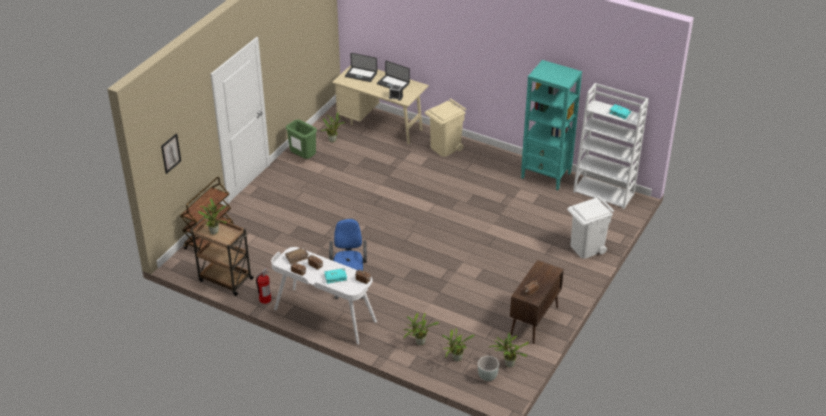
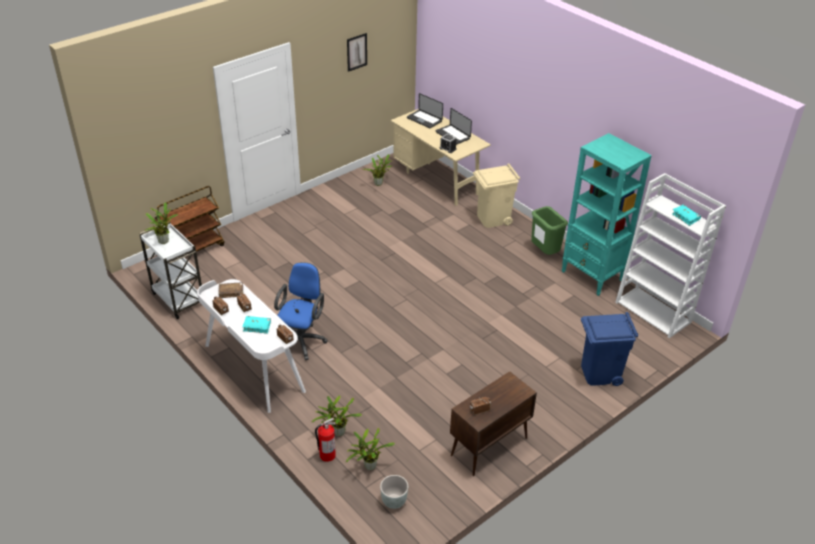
camera: 20 degrees right, 0 degrees up
picture [161,133,181,174] -> picture moved to [347,33,367,72]
brown cart [189,216,254,296] -> white cart [140,222,202,319]
fire extinguisher [256,267,271,304] -> fire extinguisher moved to [315,418,336,462]
green trash can [286,119,317,159] -> green trash can moved to [531,206,568,255]
potted plant [489,333,529,367] -> none
white trash can [567,196,614,259] -> blue trash can [581,312,638,386]

